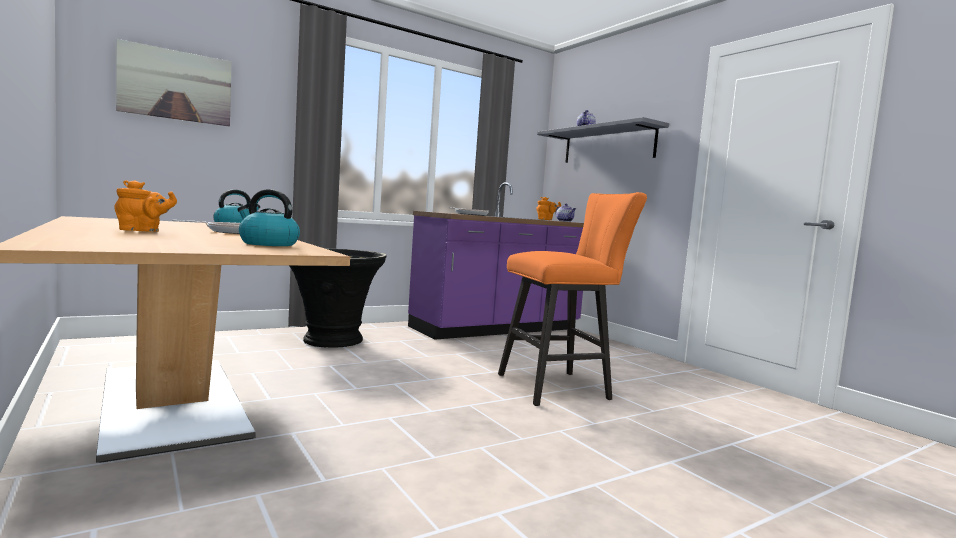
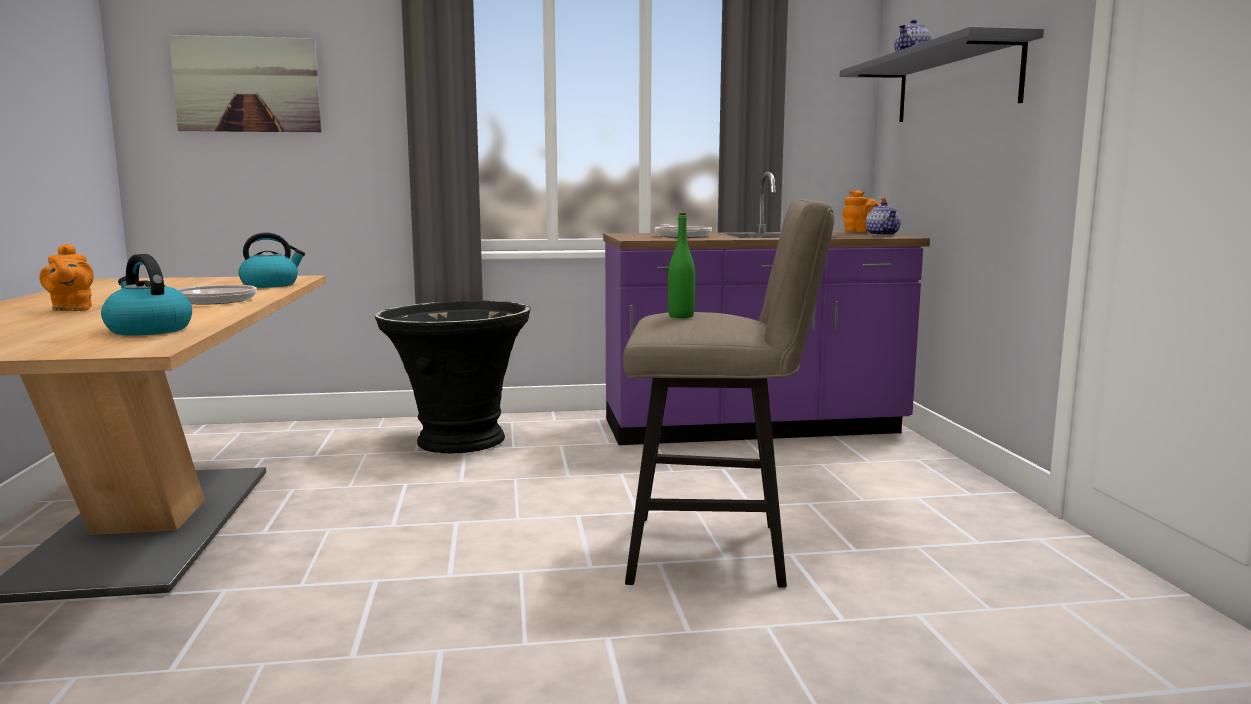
camera: 25 degrees right, 5 degrees up
orange teapot [114,180,177,232] -> orange teapot turned 60 degrees clockwise [39,244,94,311]
orange stool [498,192,647,406] -> beige stool [623,198,834,587]
none -> green bottle [668,213,695,318]

